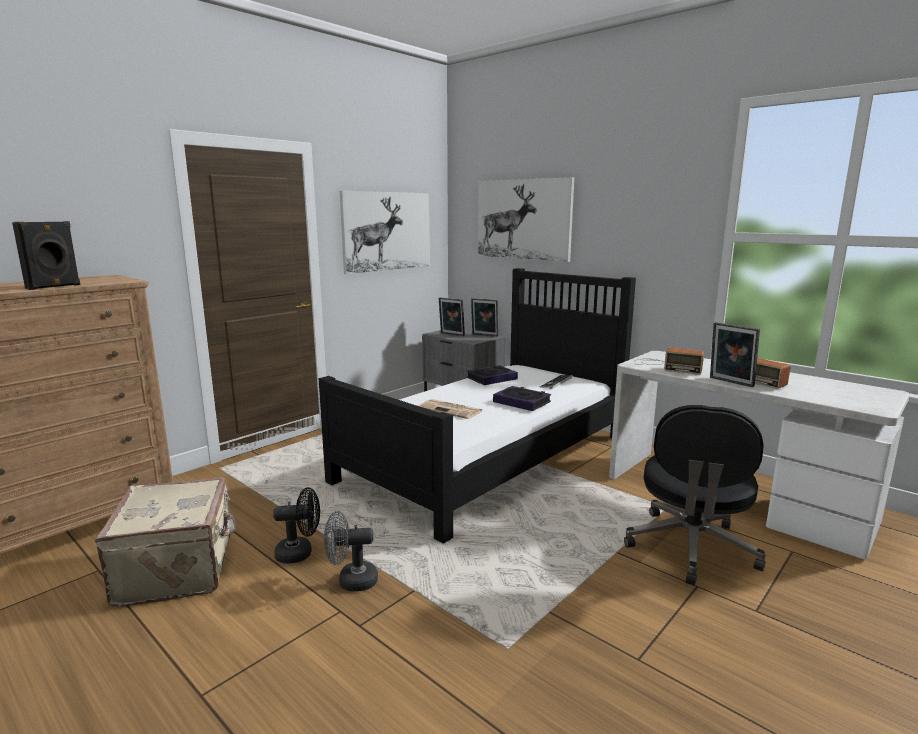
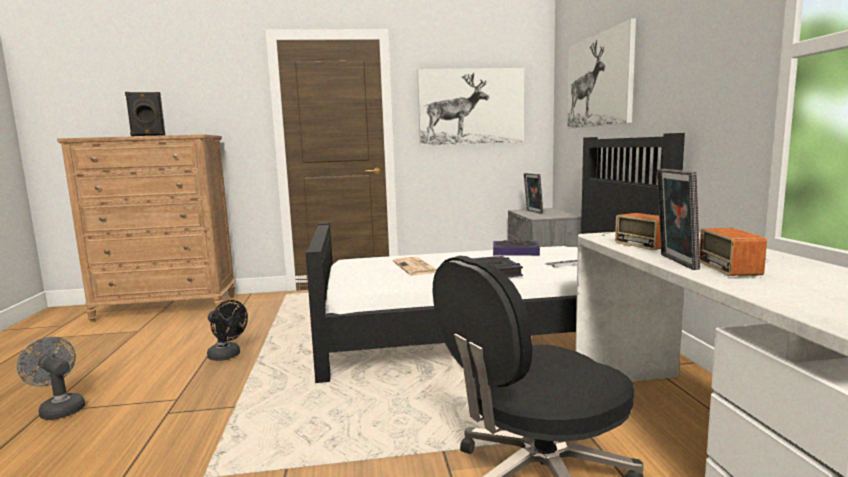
camera: 40 degrees right, 5 degrees down
beige suitcase [95,477,237,607] -> none
grey fan [324,511,378,592] -> grey fan moved to [17,337,85,420]
picture frame [471,298,499,337] -> none

